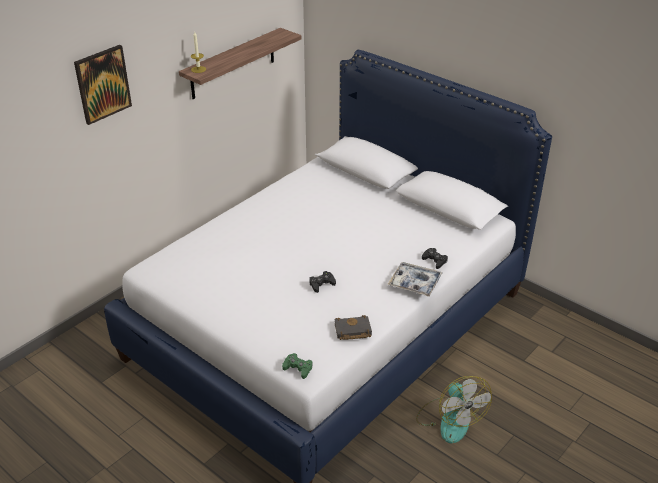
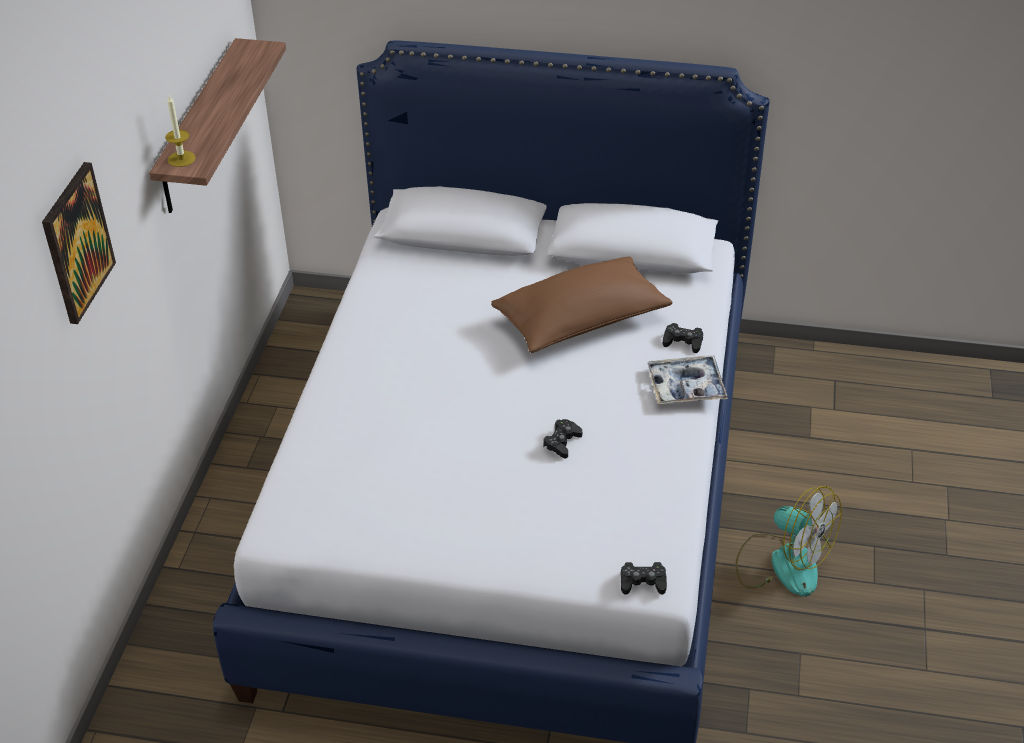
camera: 30 degrees left, 5 degrees up
green game controller [282,353,313,379] -> black game controller [621,562,667,594]
black book [334,315,372,340] -> none
none -> brown pillow [491,256,673,353]

